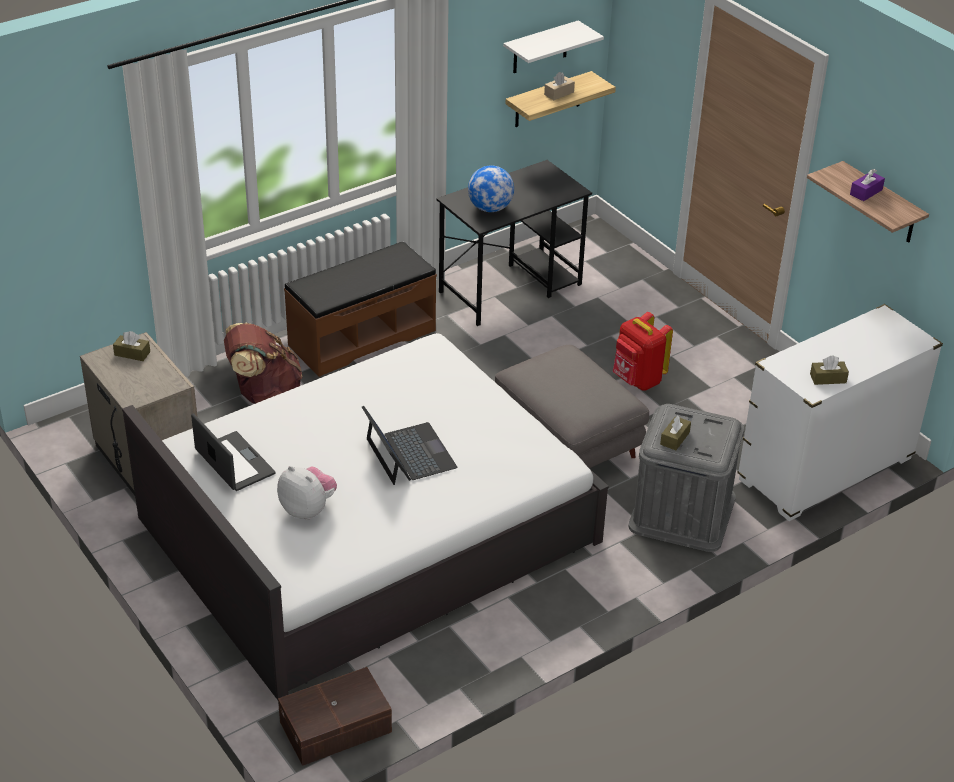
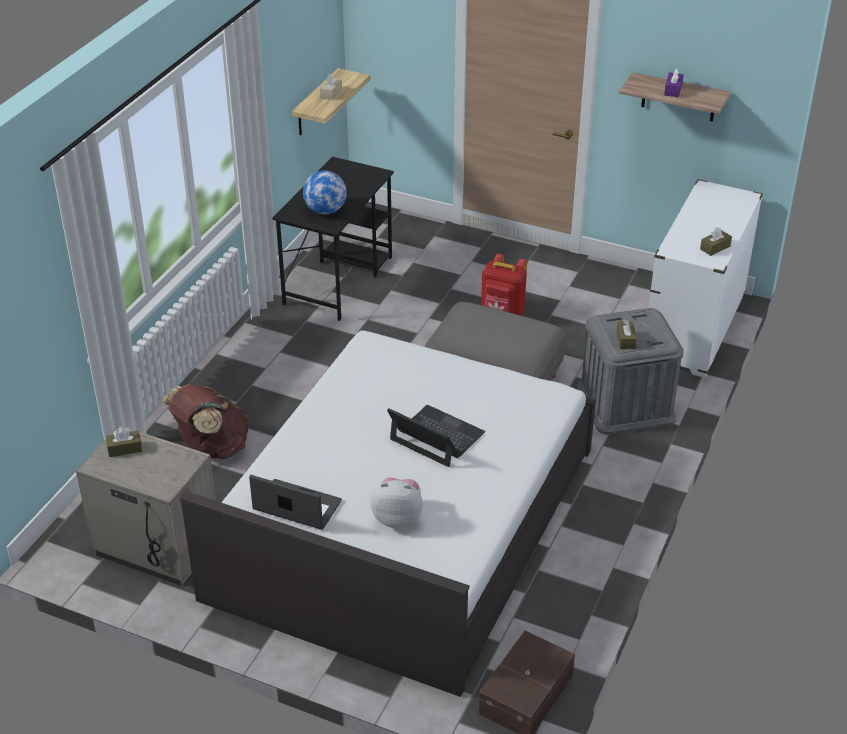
camera: 30 degrees left, 0 degrees up
brown bench [284,241,437,377] -> none
white shelf [503,20,604,73] -> none

